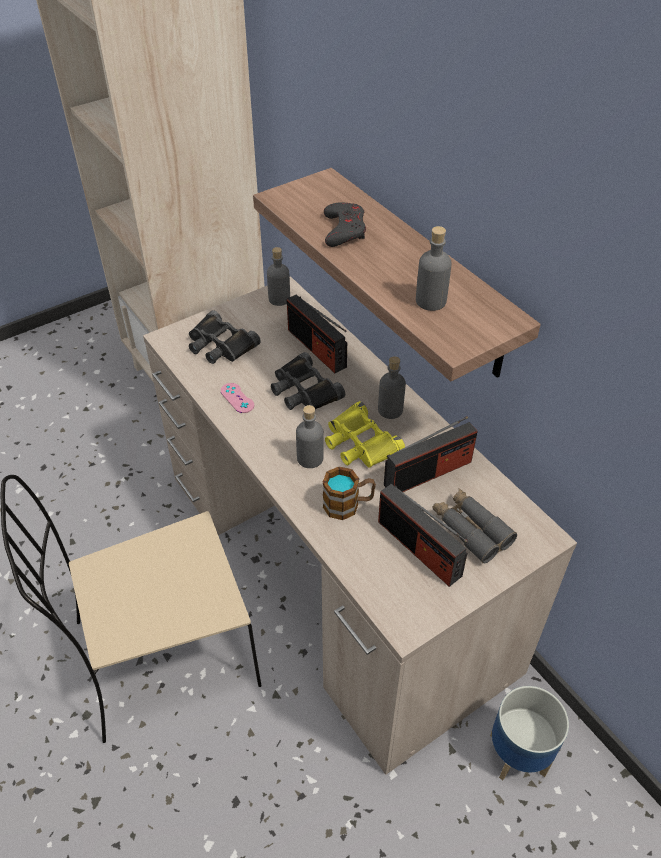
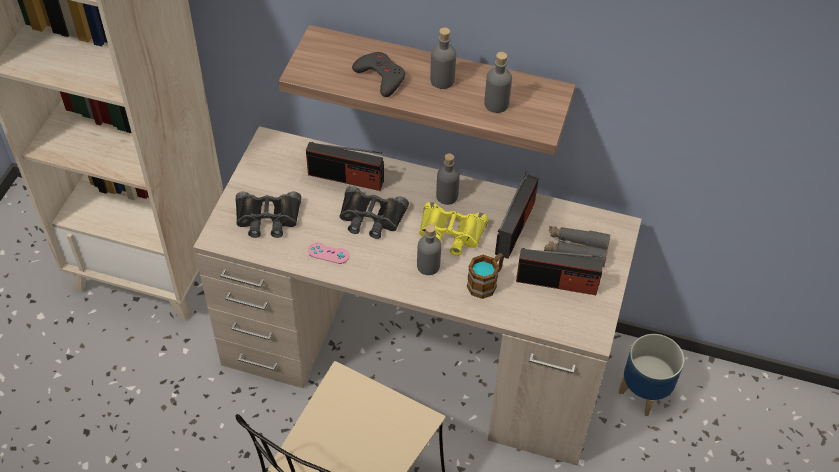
camera: 40 degrees left, 5 degrees up
grey bottle [267,247,290,306] -> grey bottle moved to [430,28,456,89]

